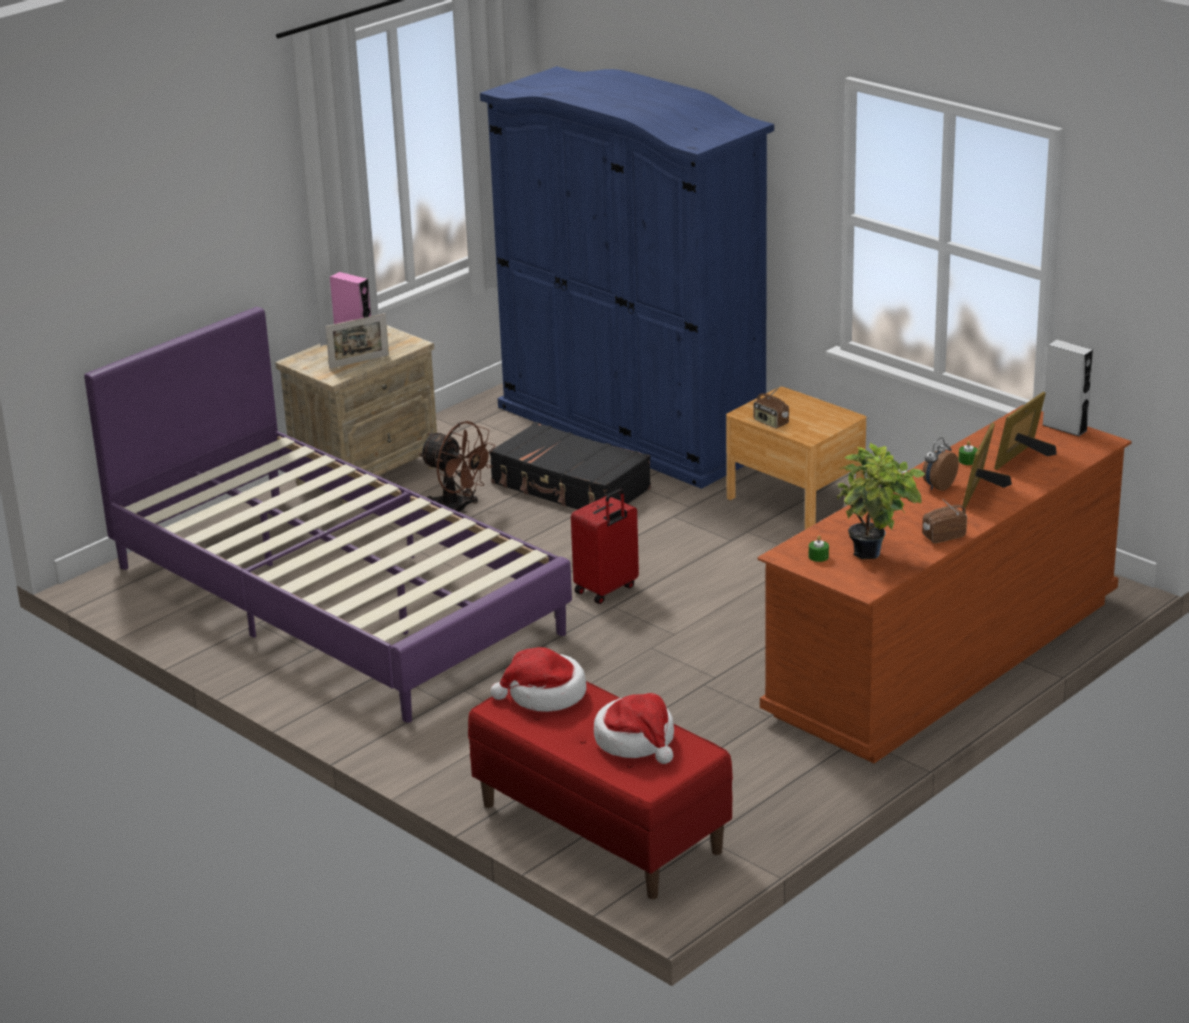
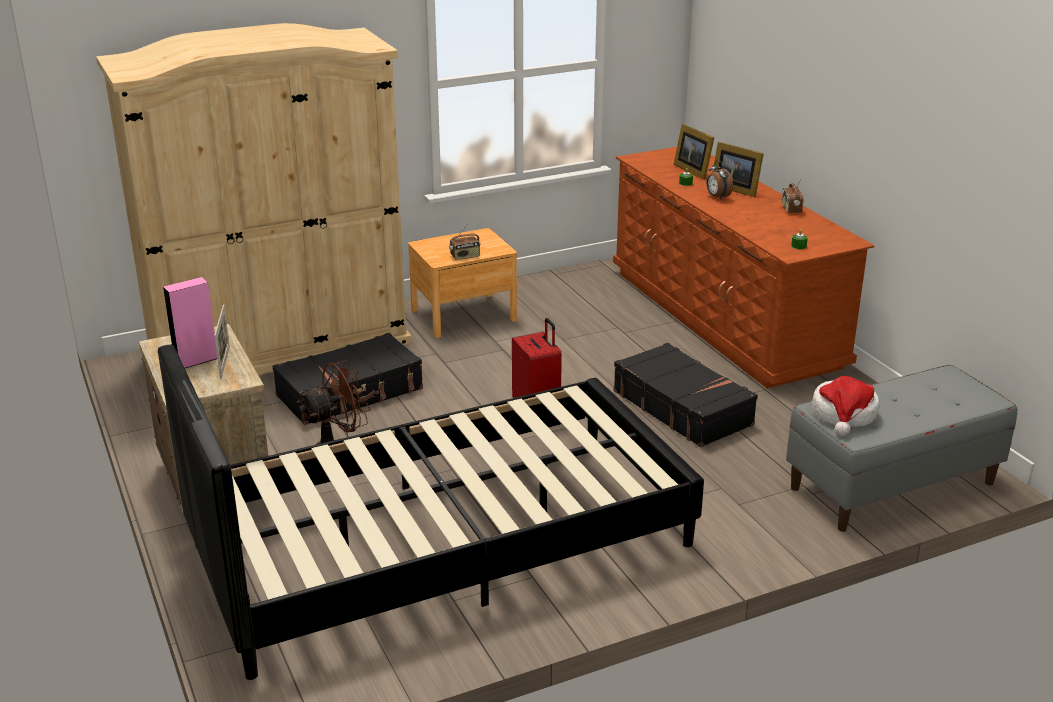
camera: 70 degrees left, 0 degrees up
purple bed [84,307,572,723] -> black bed [158,345,704,680]
red bench [468,681,733,899] -> grey bench [786,365,1017,532]
blue wardrobe [480,66,774,489] -> beige wardrobe [96,23,412,375]
hat [594,693,674,764] -> none
potted plant [837,443,925,559] -> none
grey speaker [1043,339,1093,436] -> none
none -> black suitcase [613,343,758,447]

